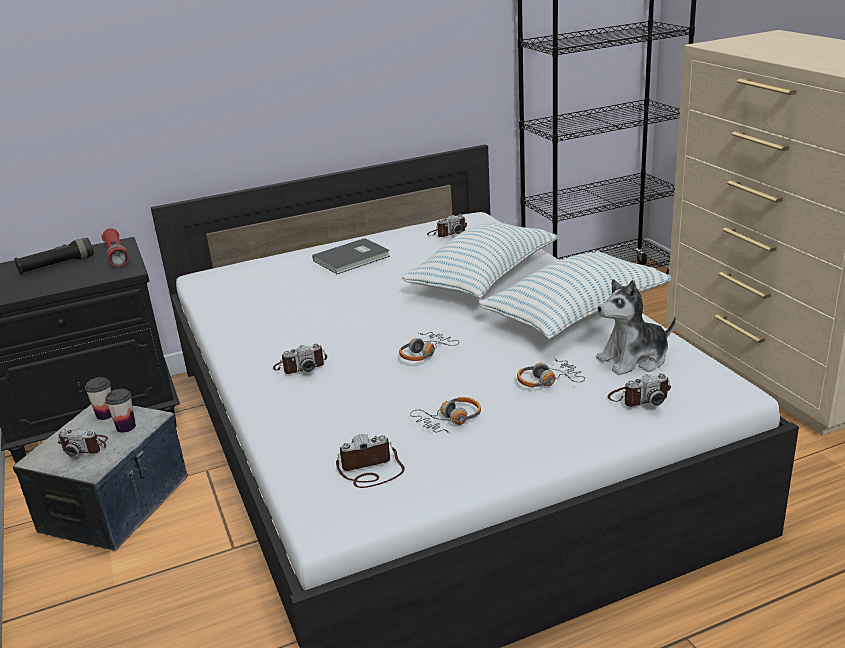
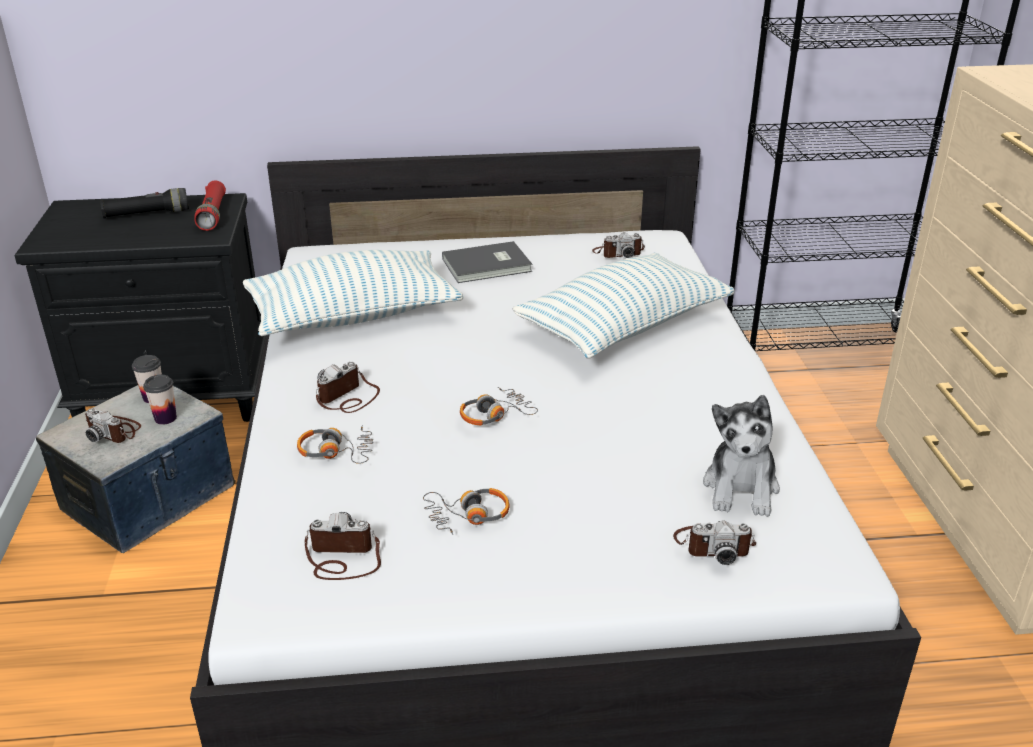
camera: 15 degrees right, 5 degrees up
camera [273,344,327,374] -> camera turned 135 degrees clockwise [316,362,380,413]
pillow [479,251,671,339] -> pillow moved to [243,250,464,336]
headphones [517,358,585,388] -> headphones moved to [297,425,373,464]
plush toy [596,279,676,375] -> plush toy turned 75 degrees counterclockwise [703,395,780,517]

